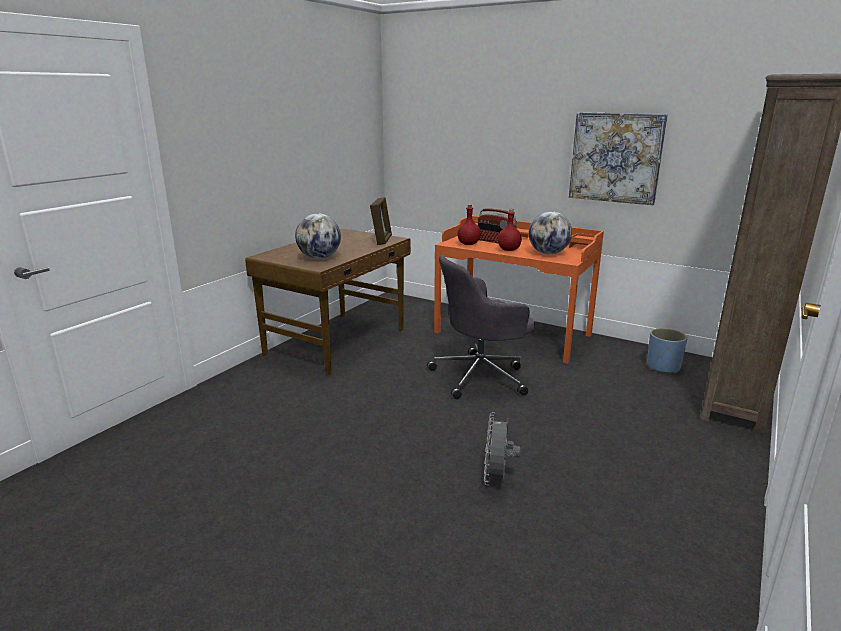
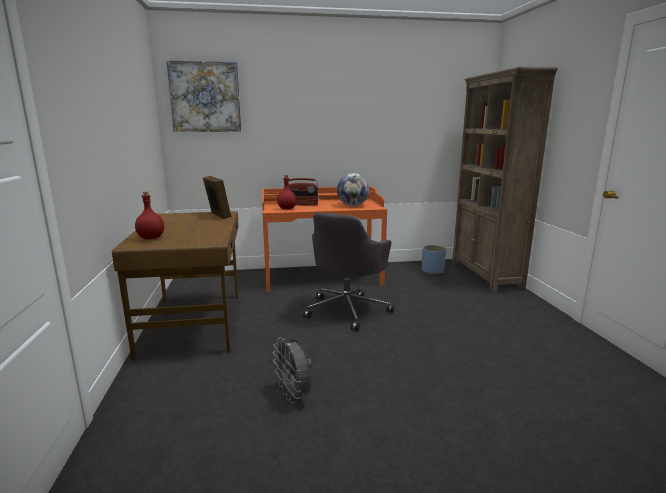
camera: 40 degrees left, 5 degrees down
globe [295,213,341,259] -> none
grey fan [484,412,520,486] -> grey fan moved to [273,338,312,403]
red bottle [498,209,522,251] -> red bottle moved to [135,191,164,239]
picture [569,112,668,205] -> picture moved to [167,60,241,132]

